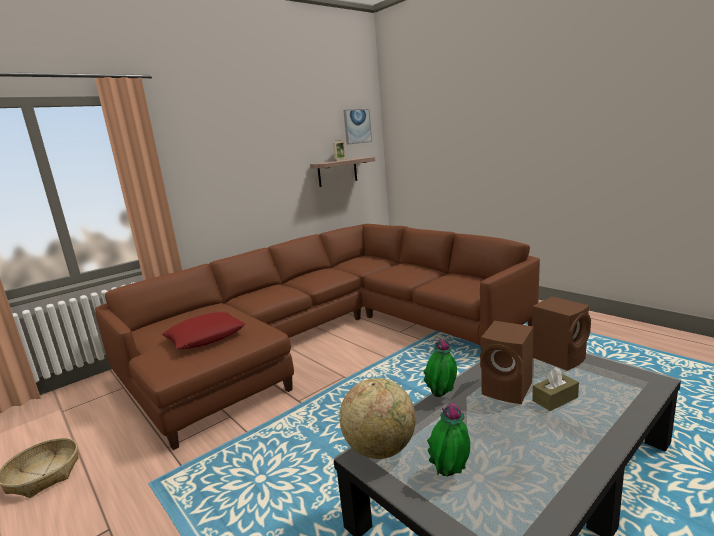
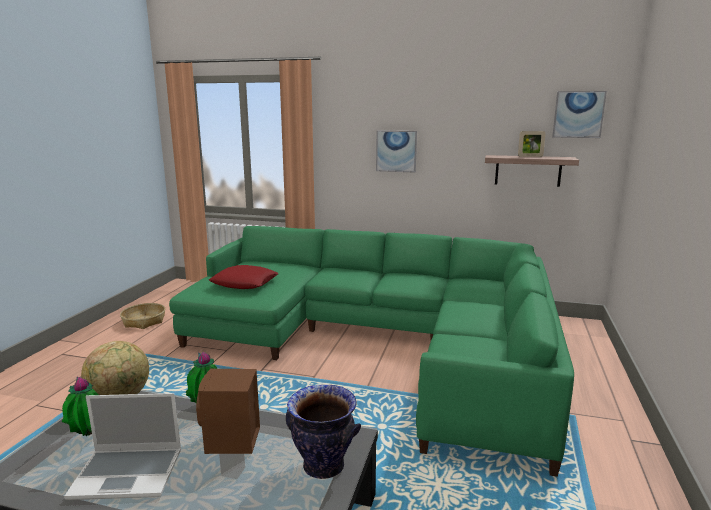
camera: 55 degrees right, 0 degrees up
brown sofa [95,224,540,450] -> green sofa [169,226,574,477]
brown speaker [532,297,591,371] -> vase [286,385,361,479]
brown tissue box [532,367,579,411] -> none
none -> laptop [64,393,181,500]
none -> picture [376,130,417,173]

